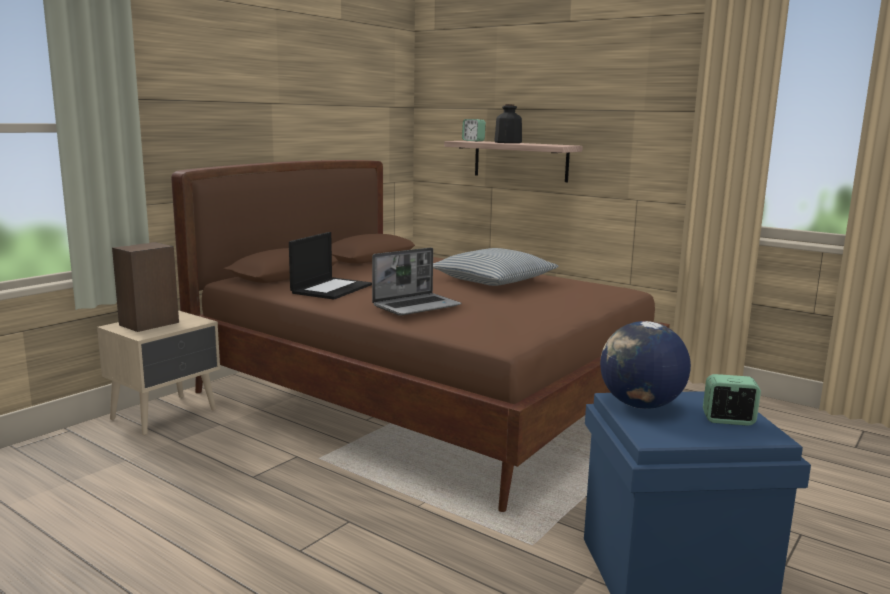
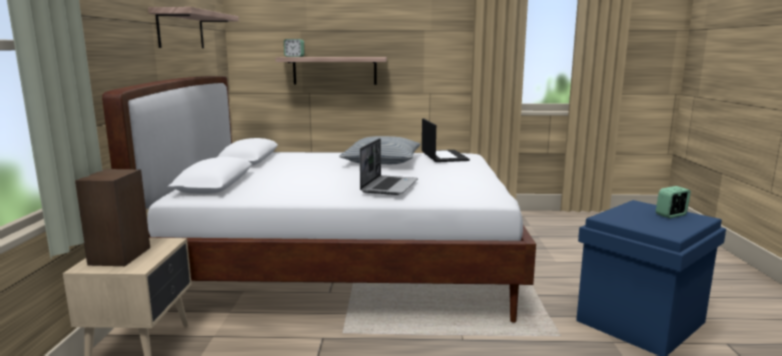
camera: 35 degrees left, 0 degrees up
brown bed [171,160,670,512] -> white bed [102,76,536,323]
laptop [289,232,372,300] -> laptop moved to [422,118,470,162]
bottle [494,104,522,143] -> none
globe [600,321,691,409] -> none
none -> shelf [148,7,239,48]

